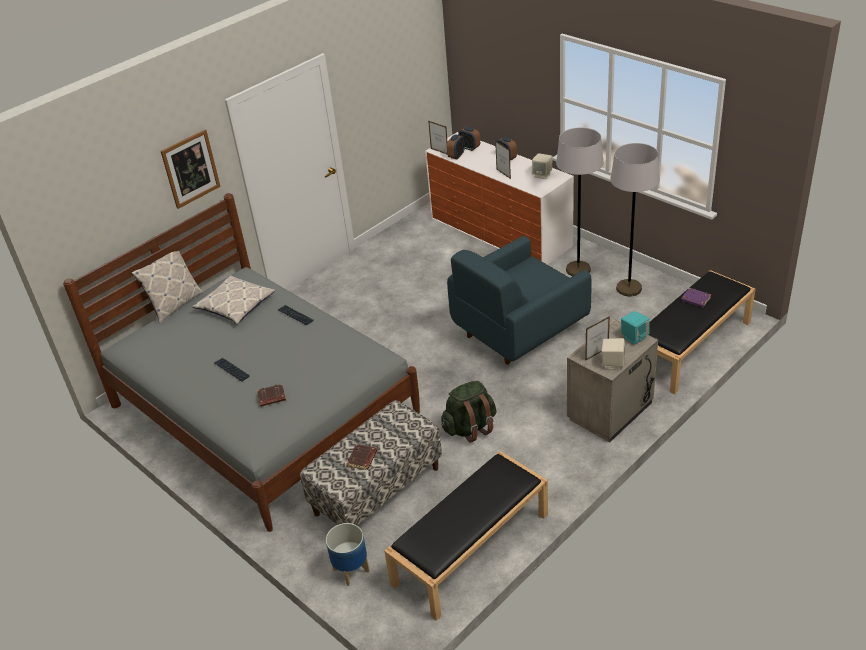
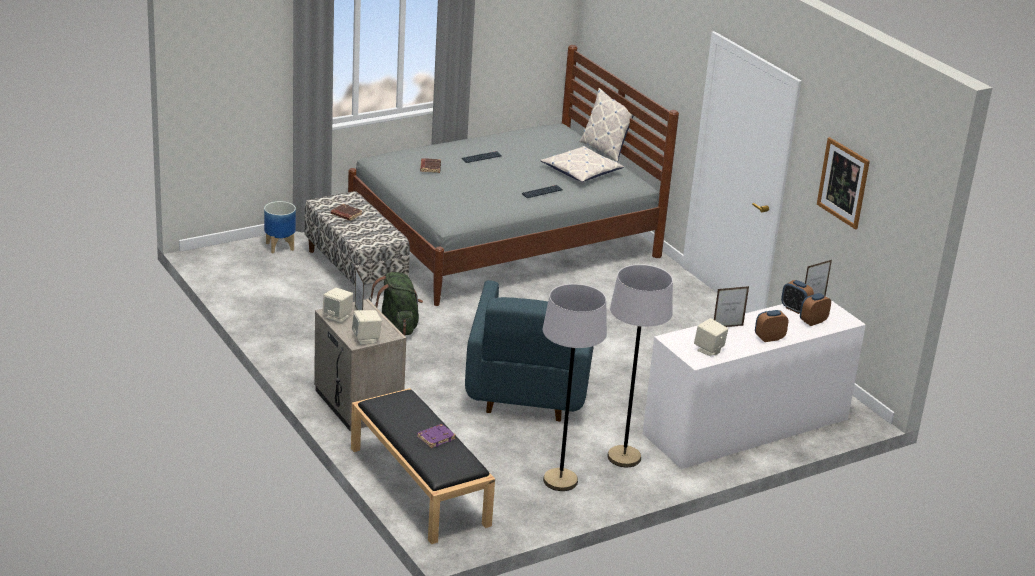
camera: 100 degrees right, 10 degrees down
picture [161,130,220,209] -> picture moved to [817,137,870,230]
black bench [384,451,548,621] -> none
blue armchair [447,236,592,365] -> blue armchair turned 150 degrees counterclockwise [465,280,594,421]
turquoise speaker [621,311,650,345] -> beige speaker [352,310,382,345]

